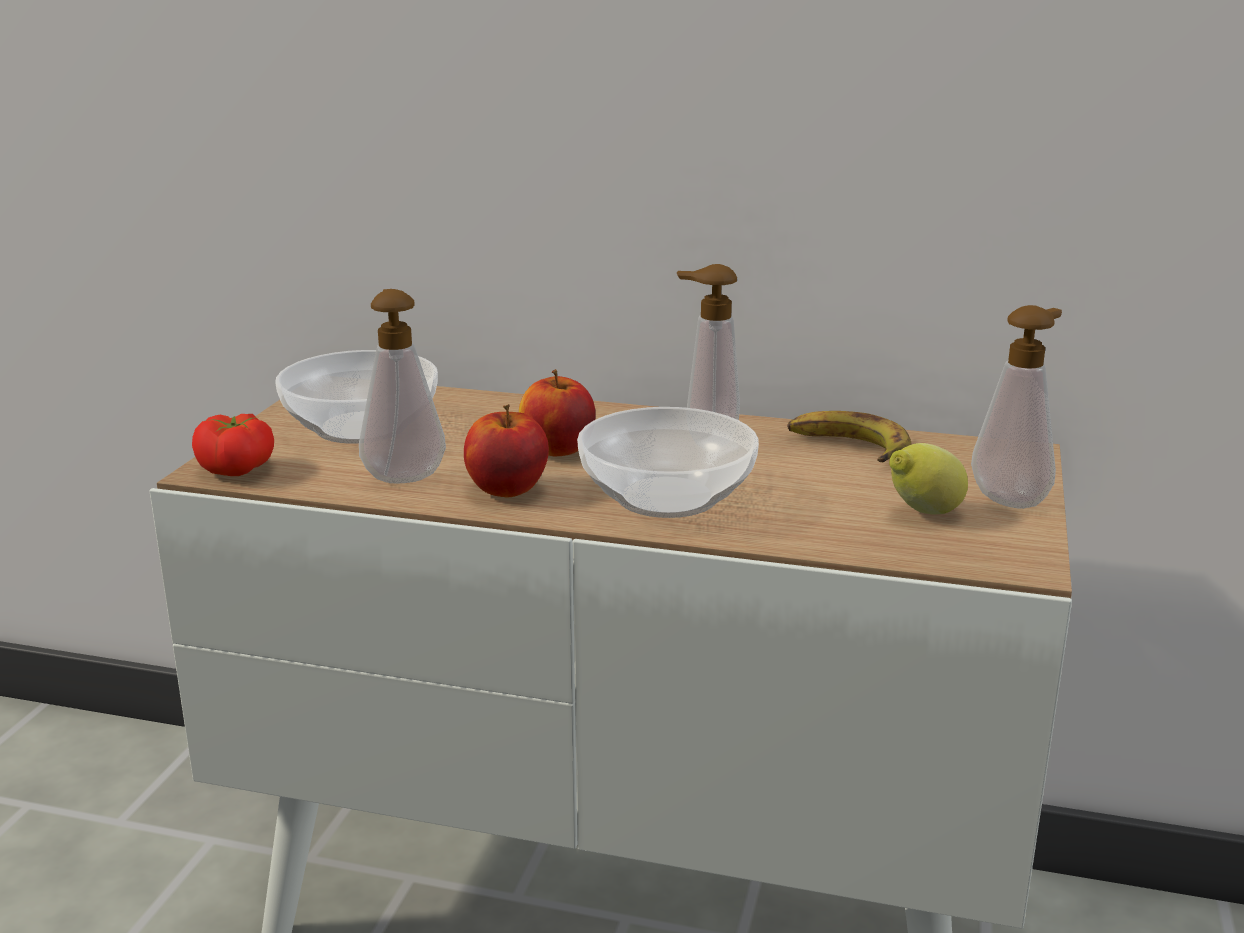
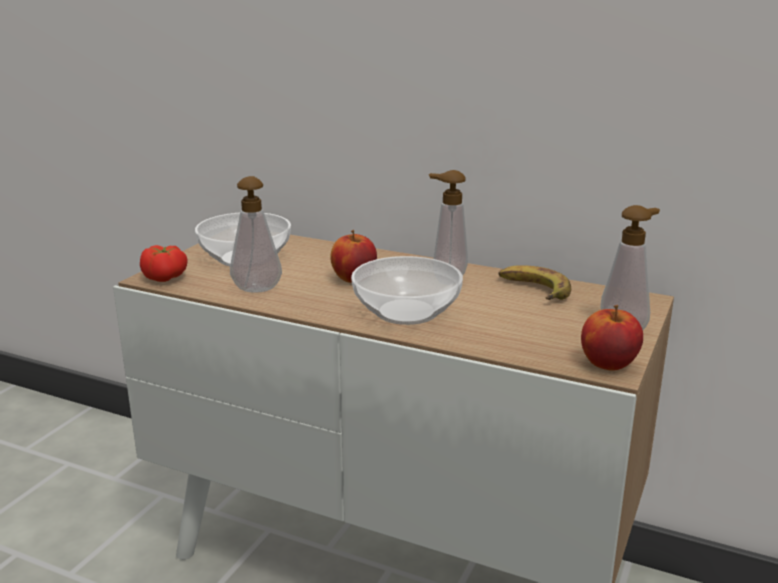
camera: 10 degrees right, 0 degrees up
apple [464,404,549,497] -> apple moved to [581,305,643,371]
lemon [889,443,968,515] -> none

